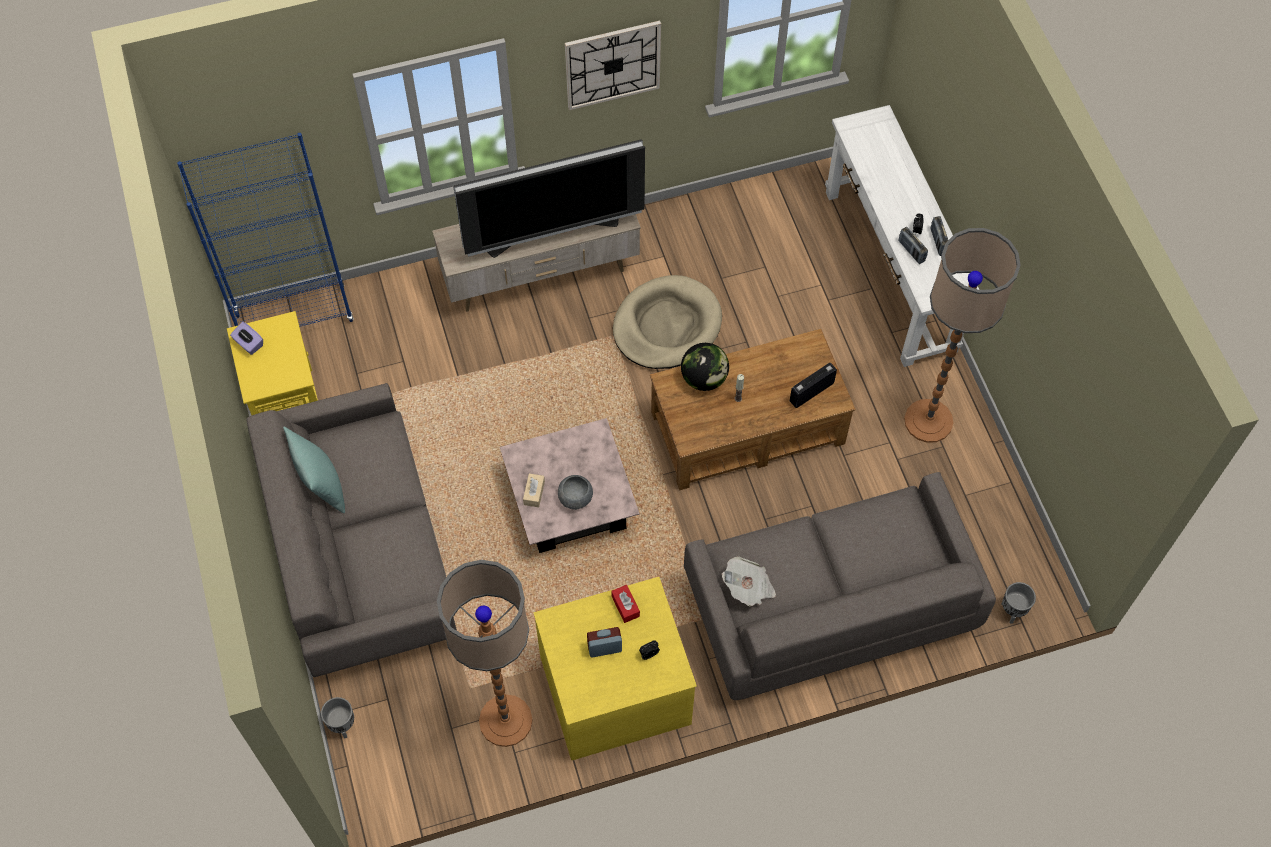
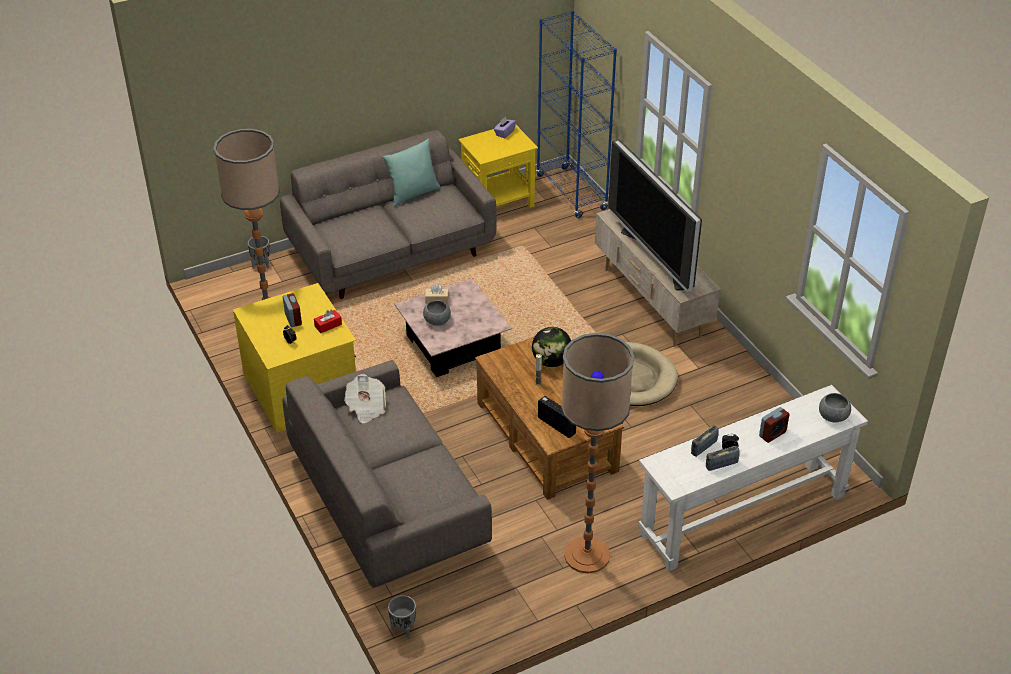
camera: 80 degrees right, 20 degrees down
wall clock [565,21,661,110] -> none
none -> alarm clock [759,407,790,443]
none -> grey bowl [819,393,851,423]

